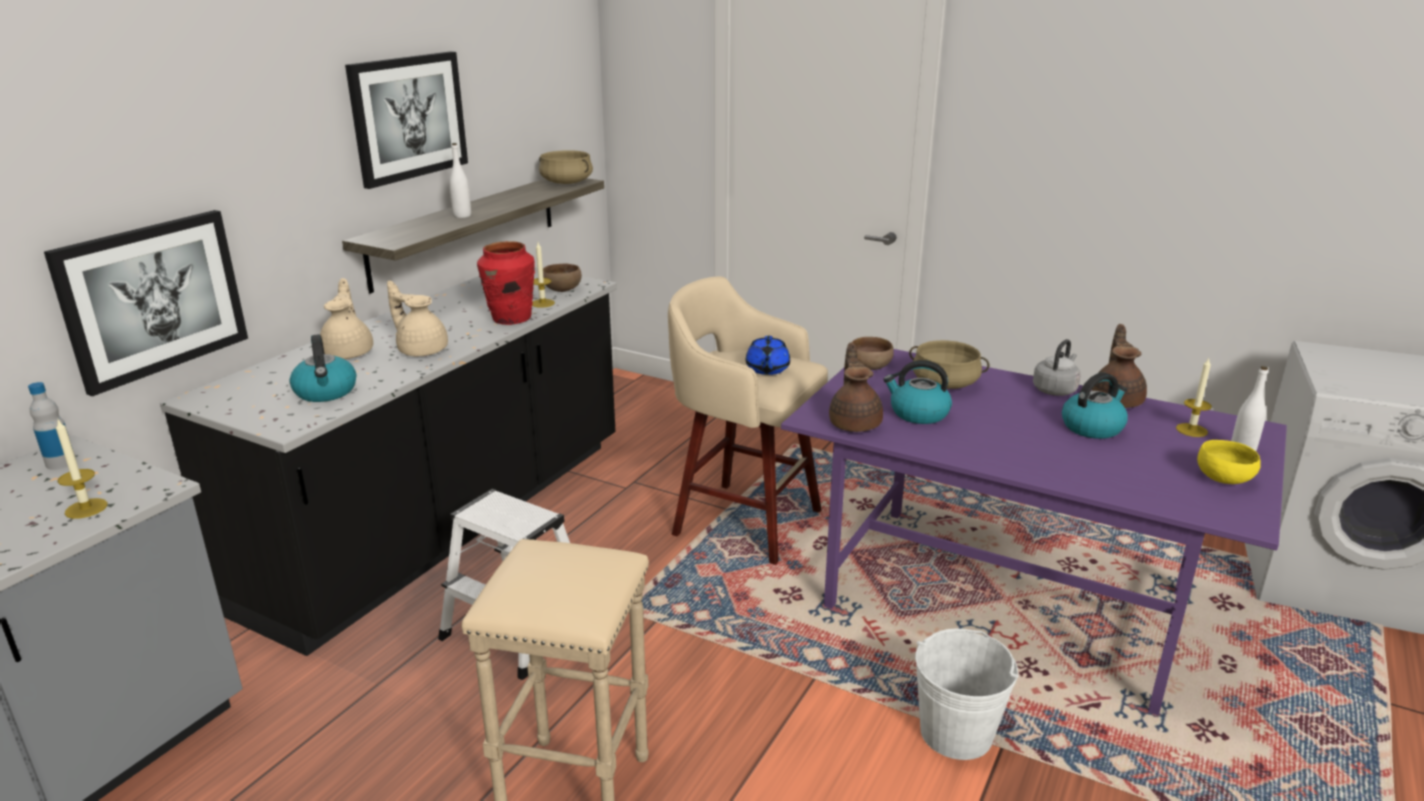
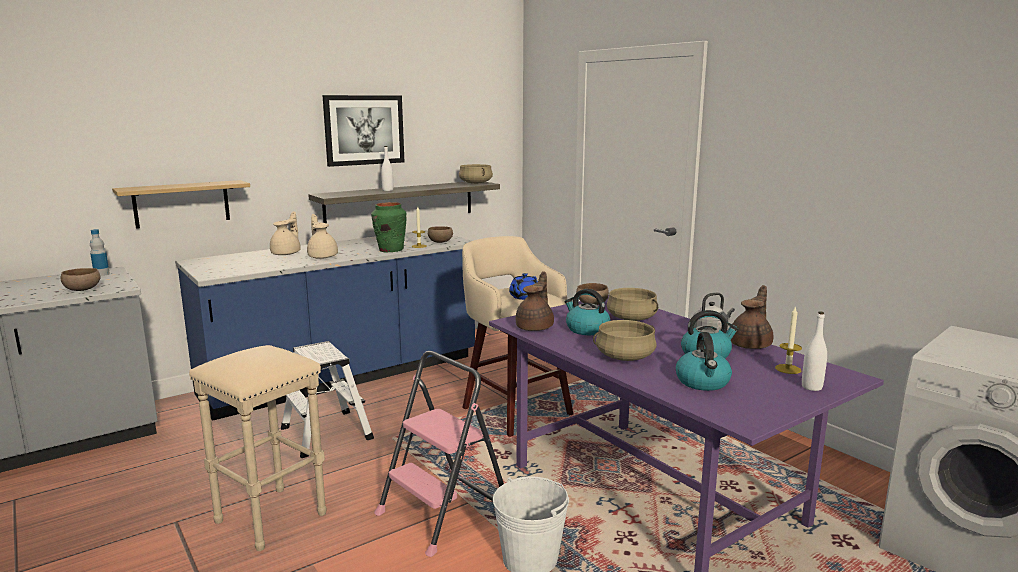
camera: 25 degrees right, 10 degrees down
picture [44,210,248,396] -> shelf [112,180,250,229]
candle [56,420,108,519] -> brown bowl [61,268,101,291]
black counter [160,267,617,656] -> blue counter [175,230,475,421]
kettle [290,334,357,402] -> kettle moved to [676,332,732,391]
red vase [477,241,535,325] -> green vase [371,202,407,252]
yellow bowl [1197,440,1261,484] -> none
none -> pink step ladder [374,351,504,557]
none -> beige cooking pot [593,320,657,361]

